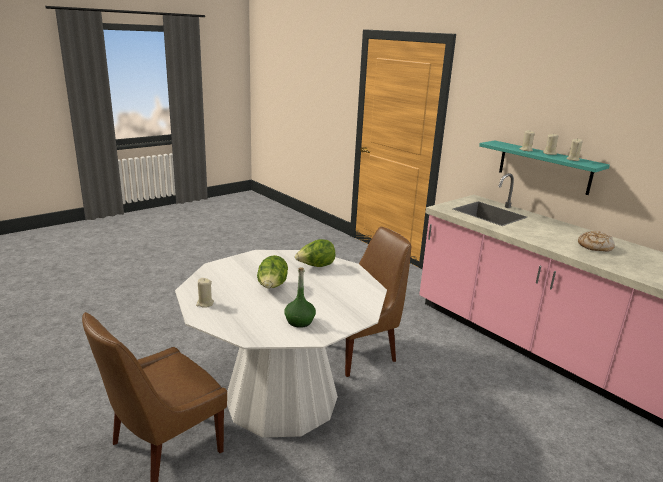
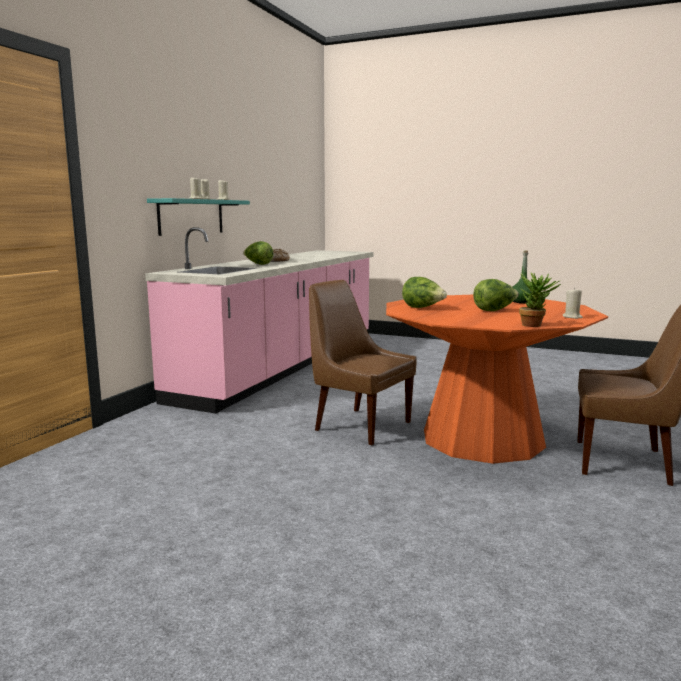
camera: 115 degrees left, 10 degrees down
white dining table [175,250,387,438] -> orange dining table [386,295,608,464]
none -> lettuce [243,241,273,265]
none -> potted plant [519,273,561,327]

